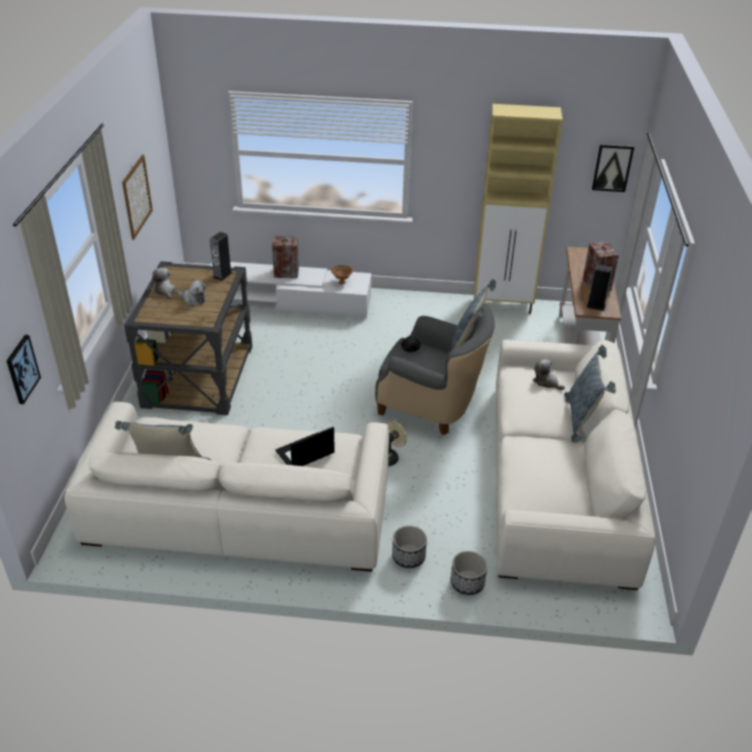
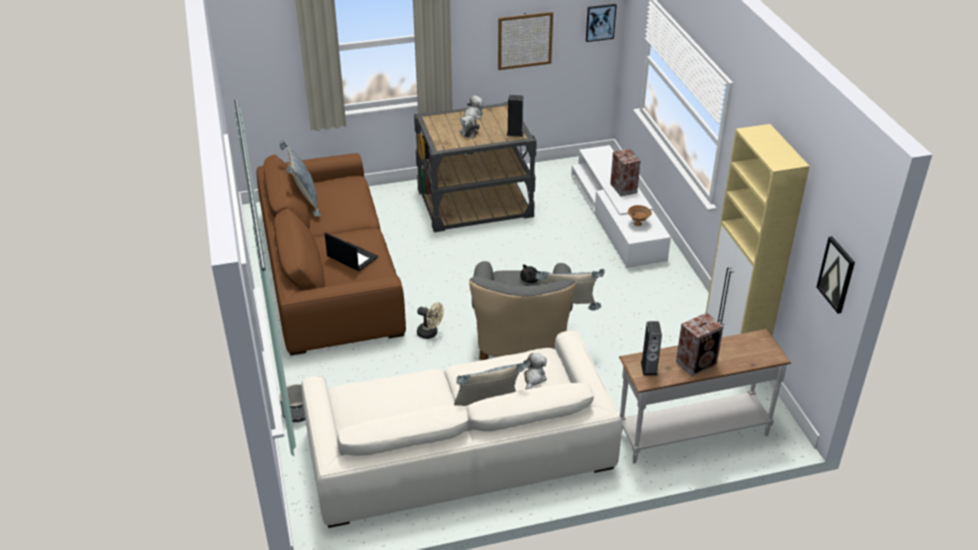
camera: 70 degrees right, 0 degrees up
picture [7,335,41,404] -> picture moved to [586,4,617,42]
white sofa [64,402,389,572] -> brown sofa [257,153,406,356]
planter [392,526,427,568] -> none

